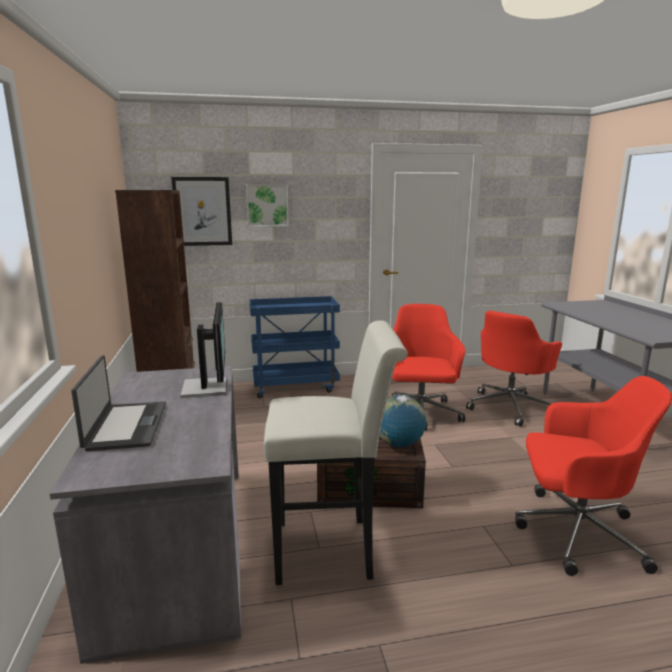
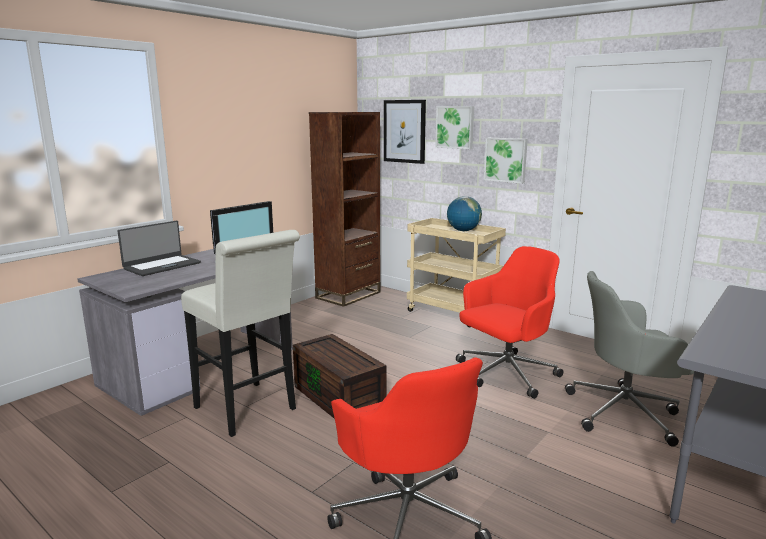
camera: 50 degrees right, 0 degrees up
blue cart [249,296,340,398] -> beige cart [407,218,506,328]
globe [379,395,426,447] -> globe moved to [447,196,482,231]
red office chair [466,311,562,427] -> grey office chair [565,271,694,447]
none -> picture [484,138,528,184]

